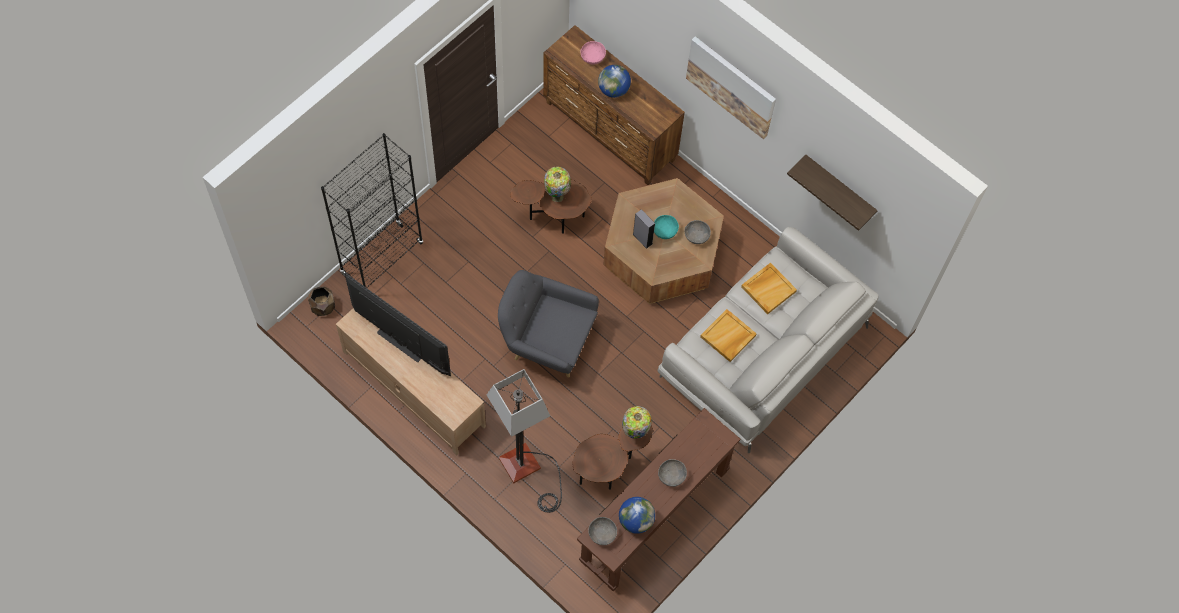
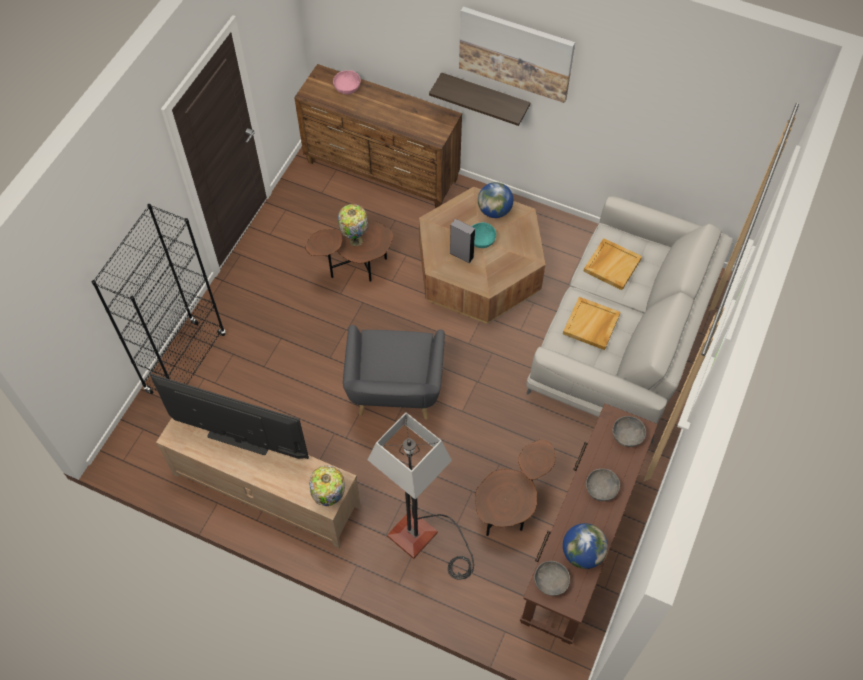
camera: 15 degrees left, 5 degrees down
brown planter [308,286,335,316] -> none
grey armchair [498,270,599,377] -> grey armchair turned 90 degrees counterclockwise [343,325,445,419]
globe [598,65,631,98] -> globe moved to [478,182,513,218]
table lamp [622,406,652,439] -> table lamp moved to [309,466,345,506]
grey bowl [684,220,711,244] -> grey bowl moved to [612,416,646,447]
shelf [787,155,878,231] -> shelf moved to [429,72,531,126]

